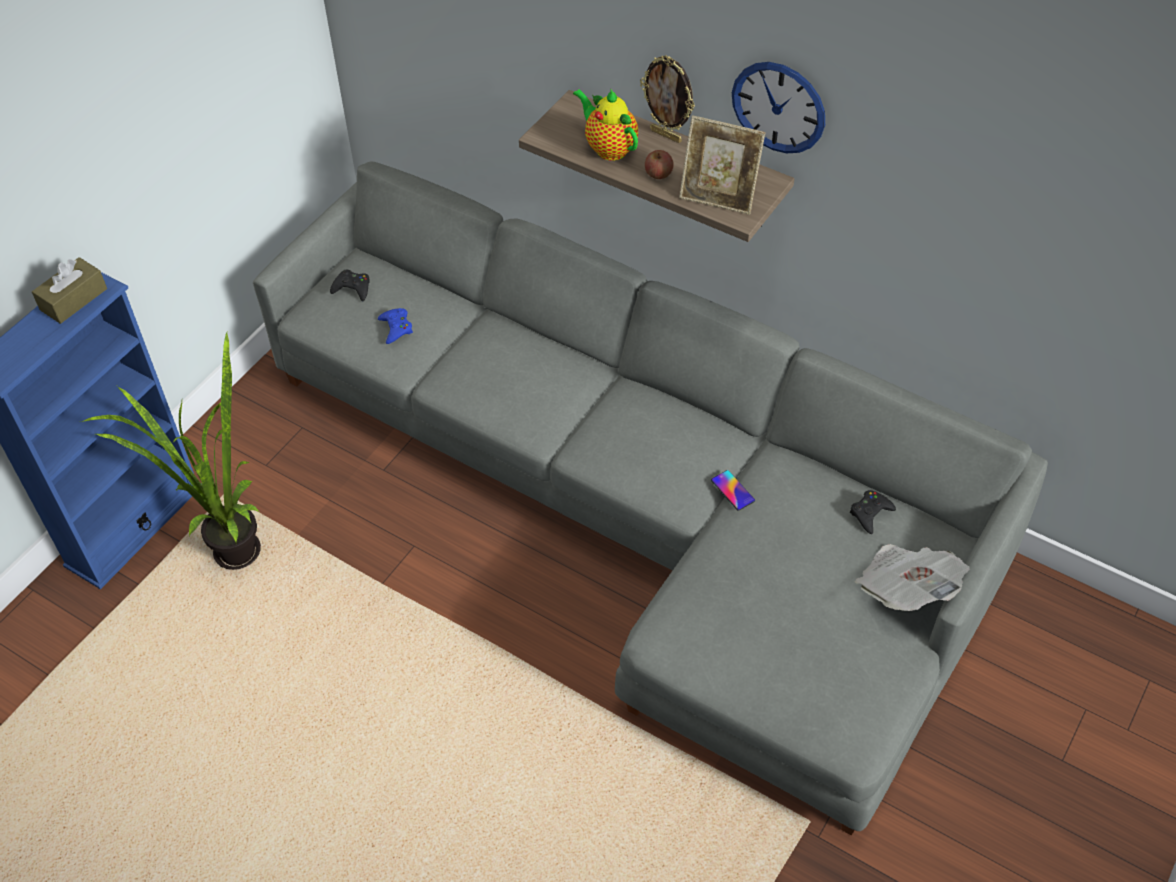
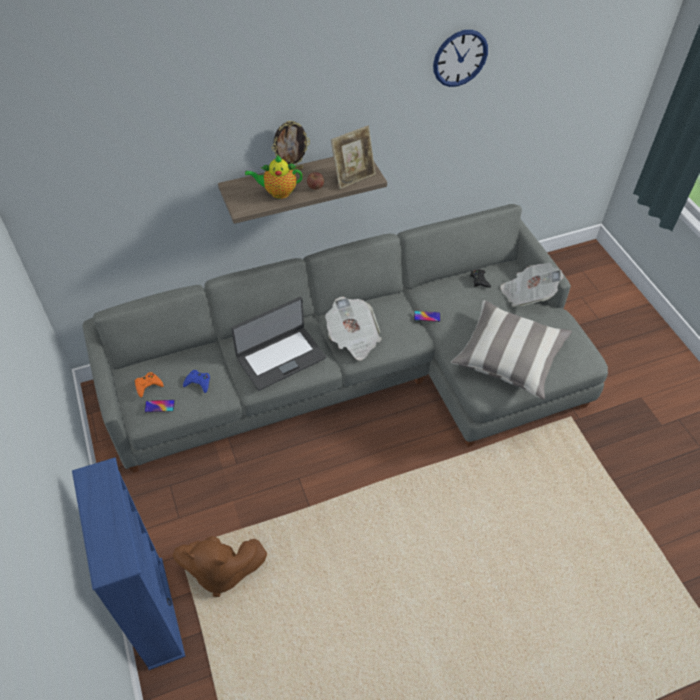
camera: 55 degrees left, 0 degrees up
brown tissue box [32,257,107,324] -> none
potted plant [81,330,261,570] -> brown plush toy [173,536,267,597]
black game controller [330,270,370,302] -> orange game controller [135,372,163,398]
wall clock [732,62,825,153] -> wall clock moved to [433,30,488,87]
none -> phone [145,400,175,412]
none -> laptop [231,297,326,391]
none -> newspaper [325,296,382,361]
none -> pillow [451,300,572,399]

